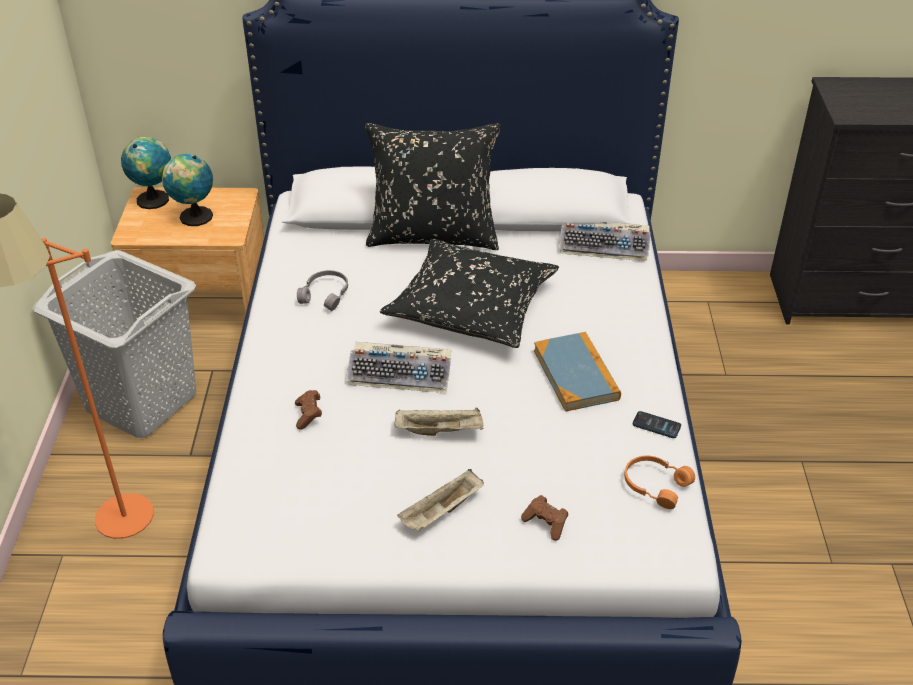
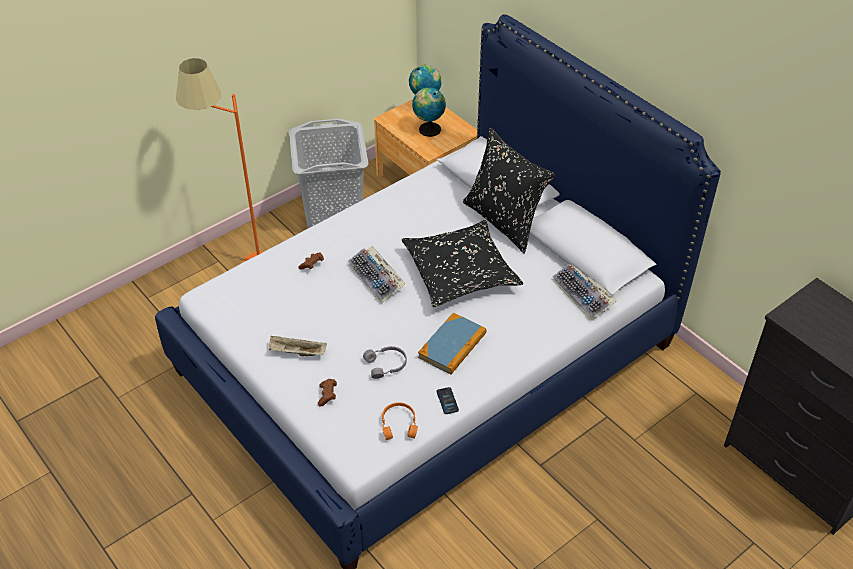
camera: 50 degrees right, 5 degrees up
grey headphones [297,270,348,311] -> grey headphones moved to [363,346,407,379]
beige tray [394,407,483,436] -> none

